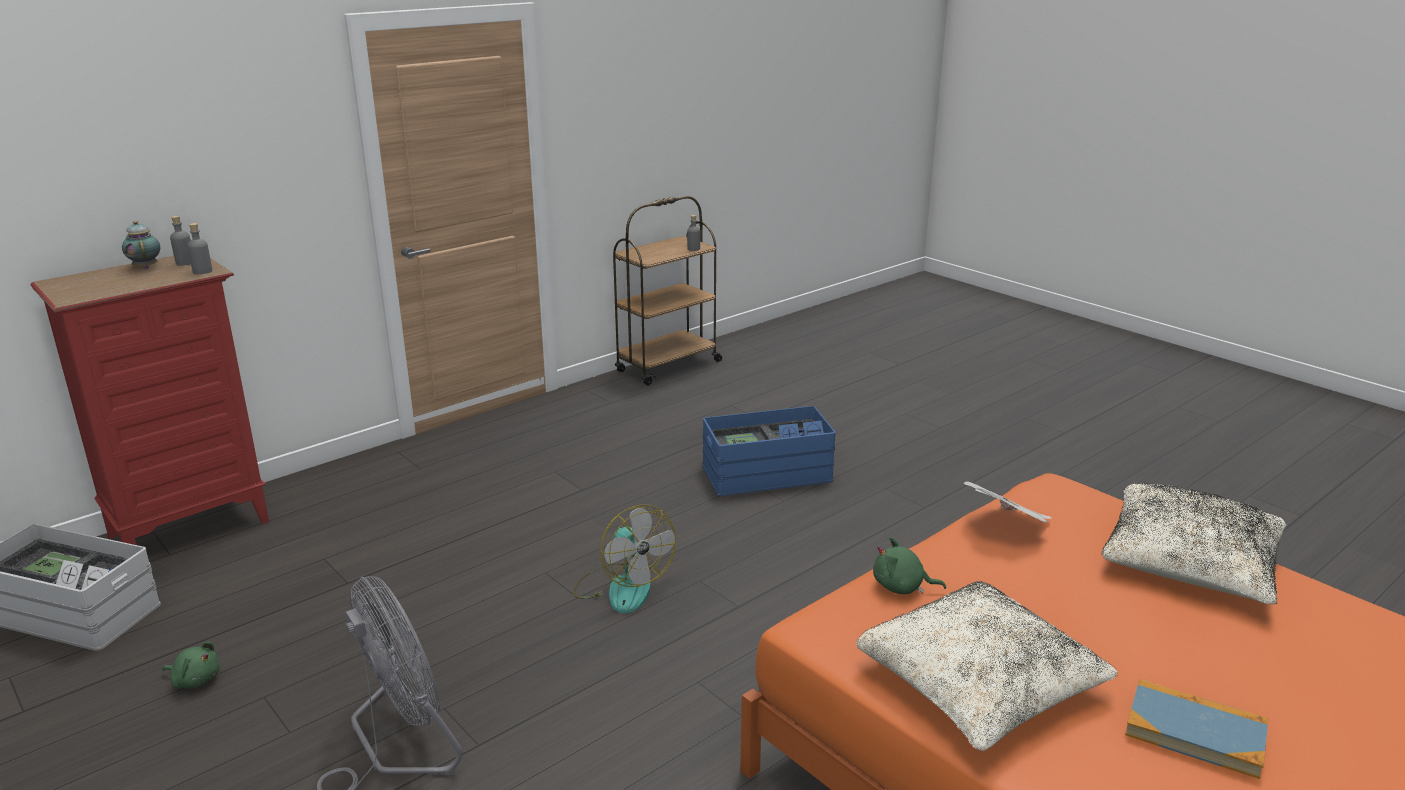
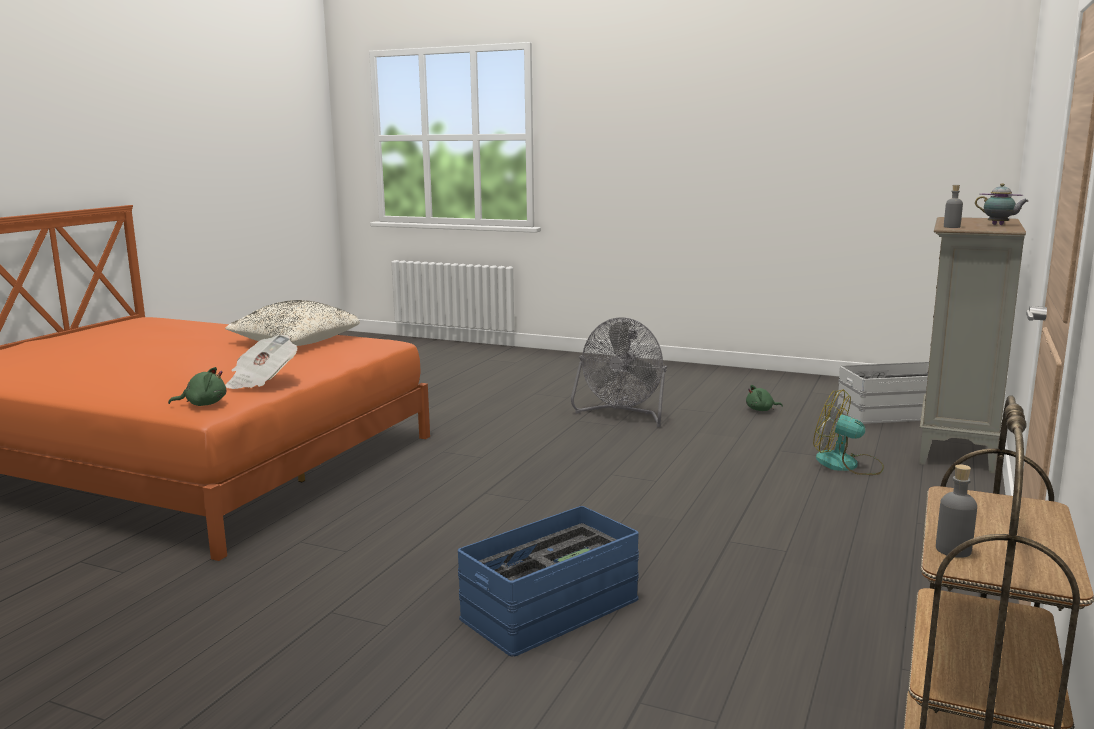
camera: 155 degrees right, 10 degrees down
red dresser [31,256,269,545] -> grey dresser [919,217,1026,473]
grey bottle [170,216,191,266] -> none
fan [573,505,676,613] -> fan moved to [813,389,884,475]
green plush toy [873,537,946,594] -> green plush toy moved to [168,367,226,406]
beige pillow [1102,483,1287,605] -> none
book [1125,679,1269,779] -> none

